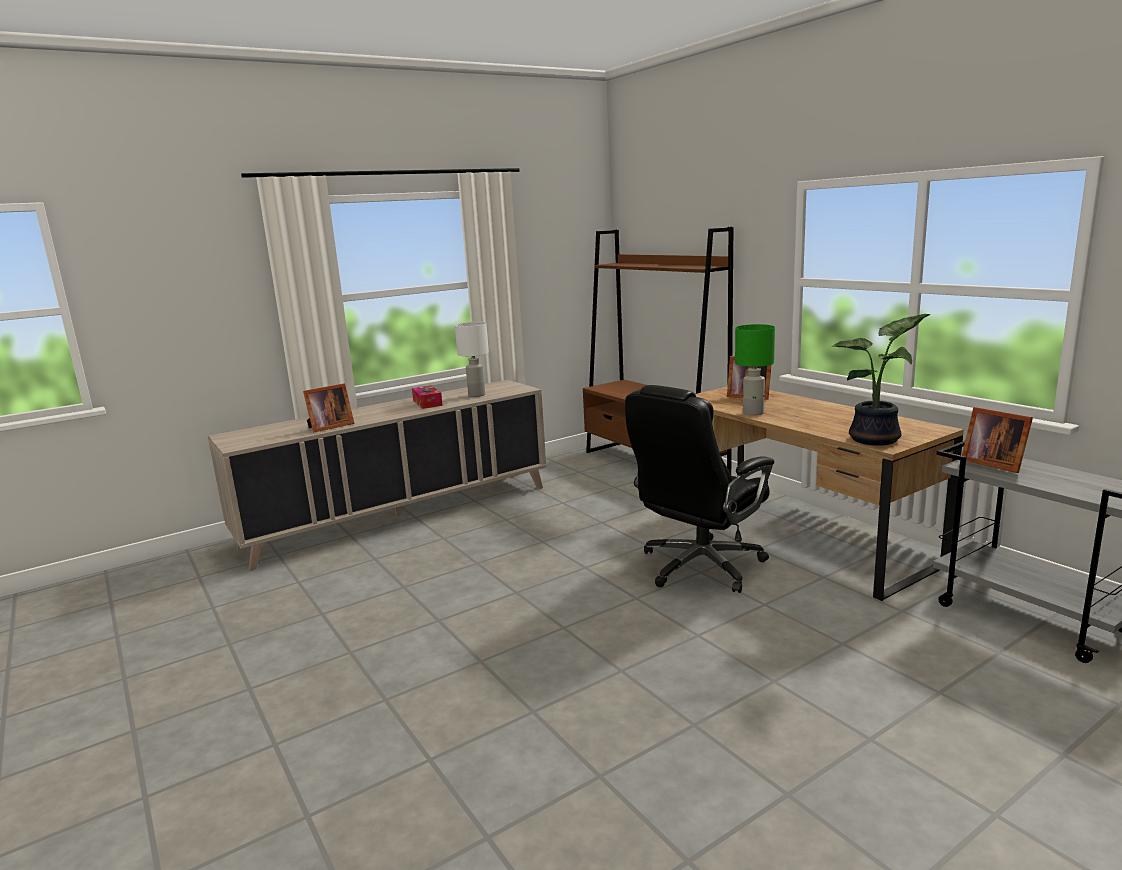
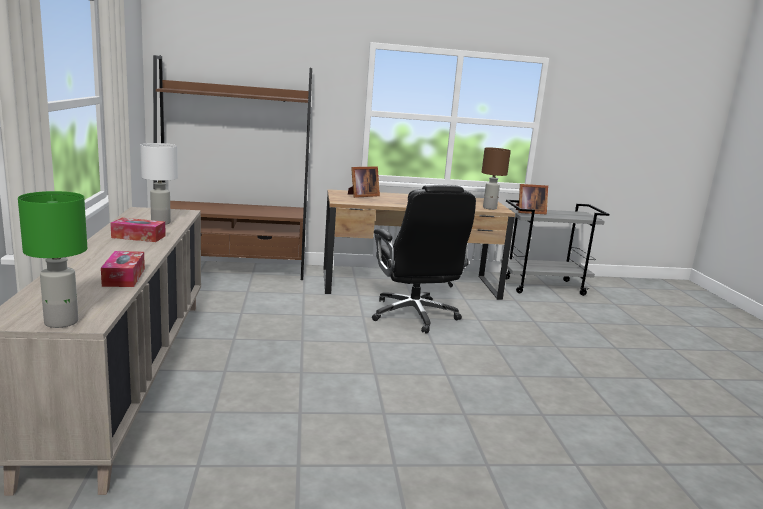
camera: 65 degrees left, 0 degrees up
picture frame [303,383,355,433] -> tissue box [101,251,145,287]
green table lamp [735,324,775,416] -> green table lamp moved to [18,191,87,328]
potted plant [832,314,931,446] -> brown table lamp [482,147,511,210]

